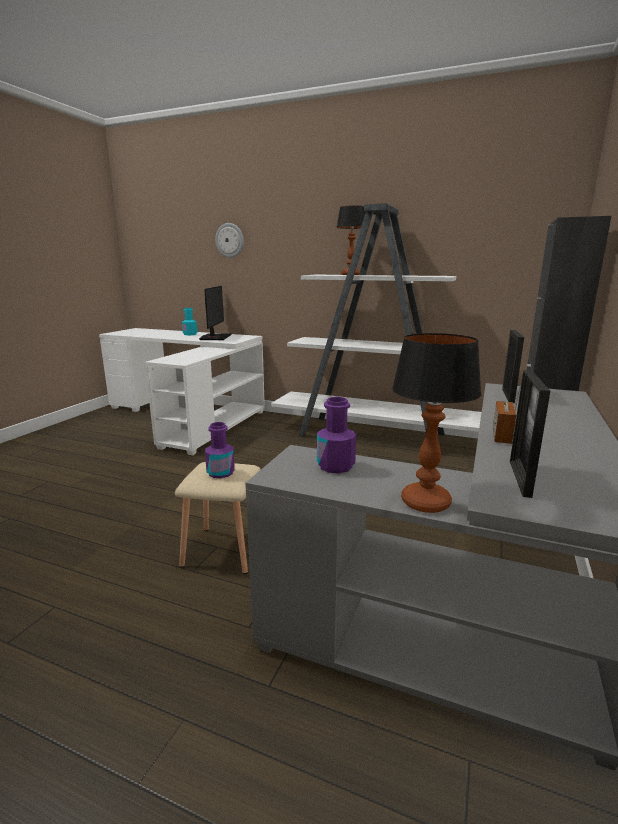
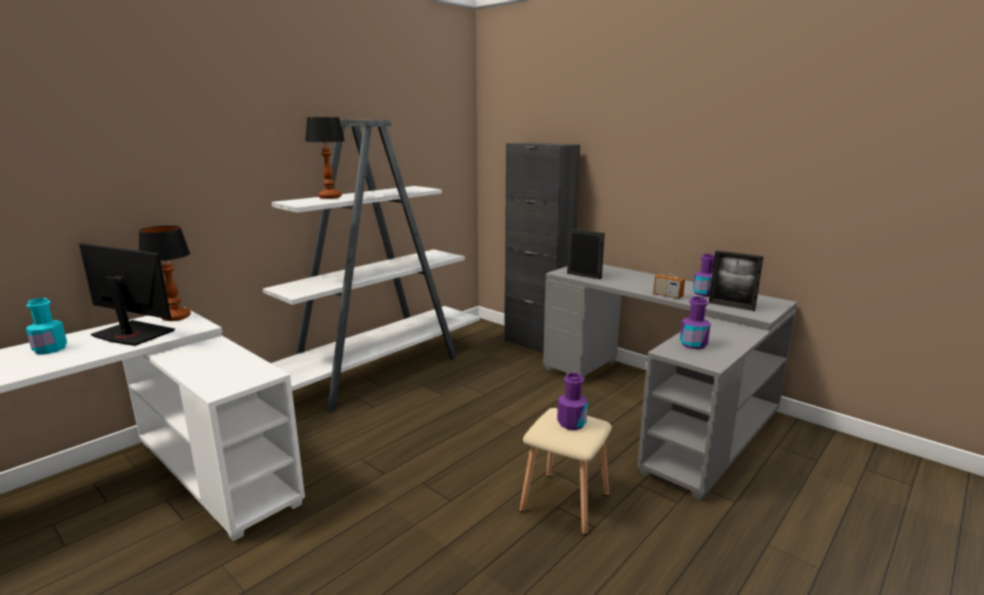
camera: 70 degrees left, 0 degrees up
wall clock [215,223,244,258] -> none
table lamp [392,333,482,513] -> table lamp moved to [139,226,191,321]
none -> purple bottle [693,254,715,297]

